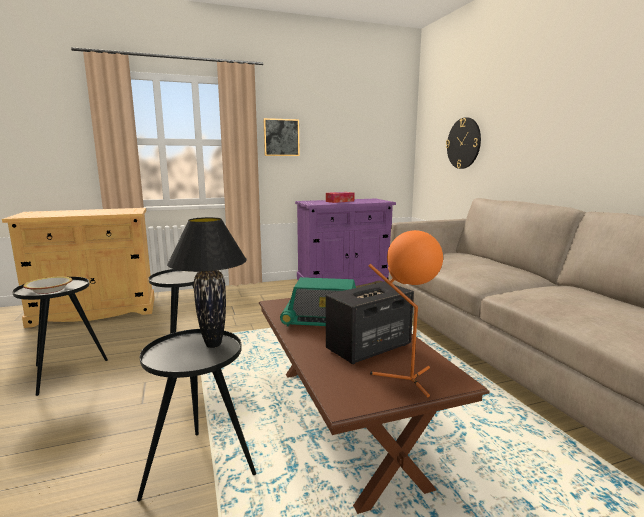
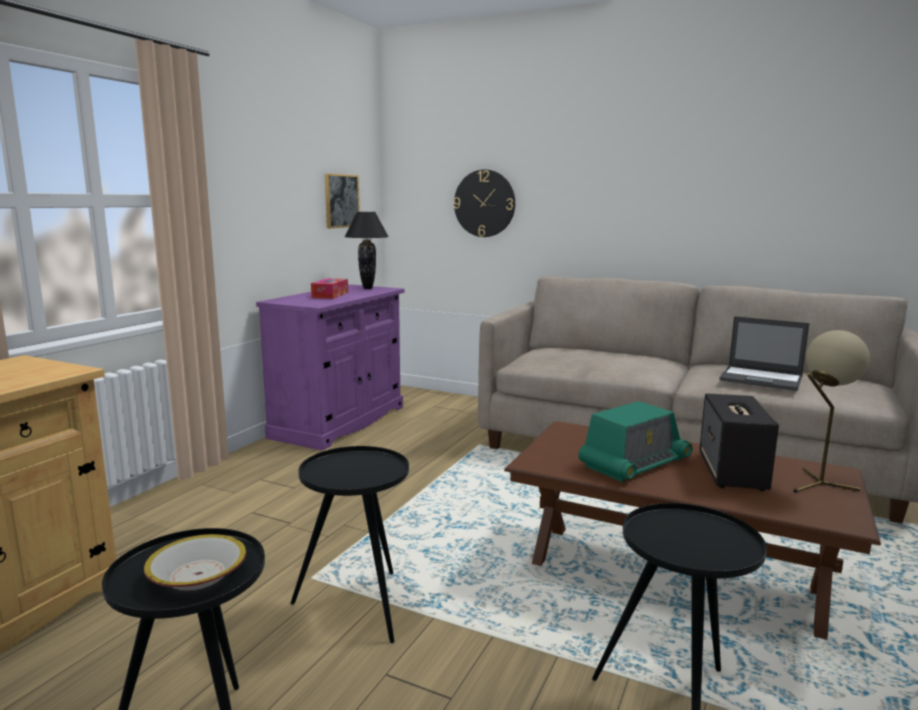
camera: 45 degrees left, 0 degrees up
black table lamp [167,217,247,348] -> black table lamp moved to [344,212,389,289]
picture [263,118,300,156] -> picture moved to [325,173,360,228]
orange table lamp [369,230,443,397] -> beige table lamp [793,330,870,493]
none -> laptop [720,316,810,391]

